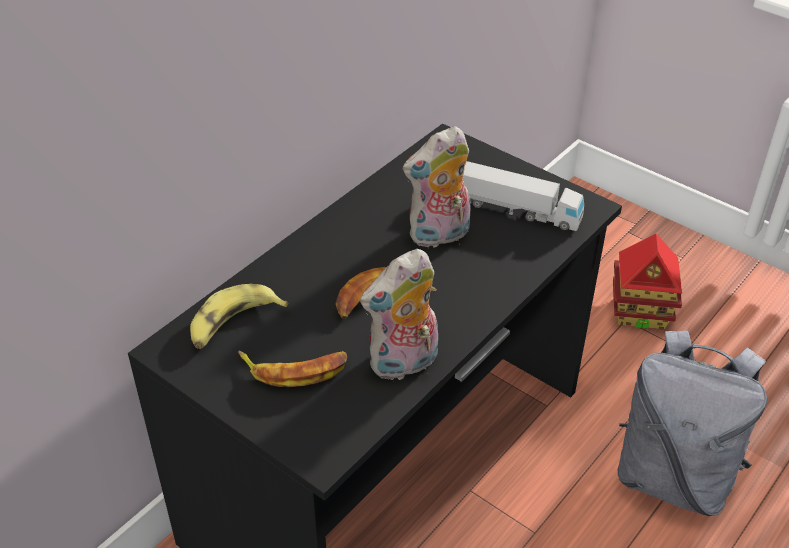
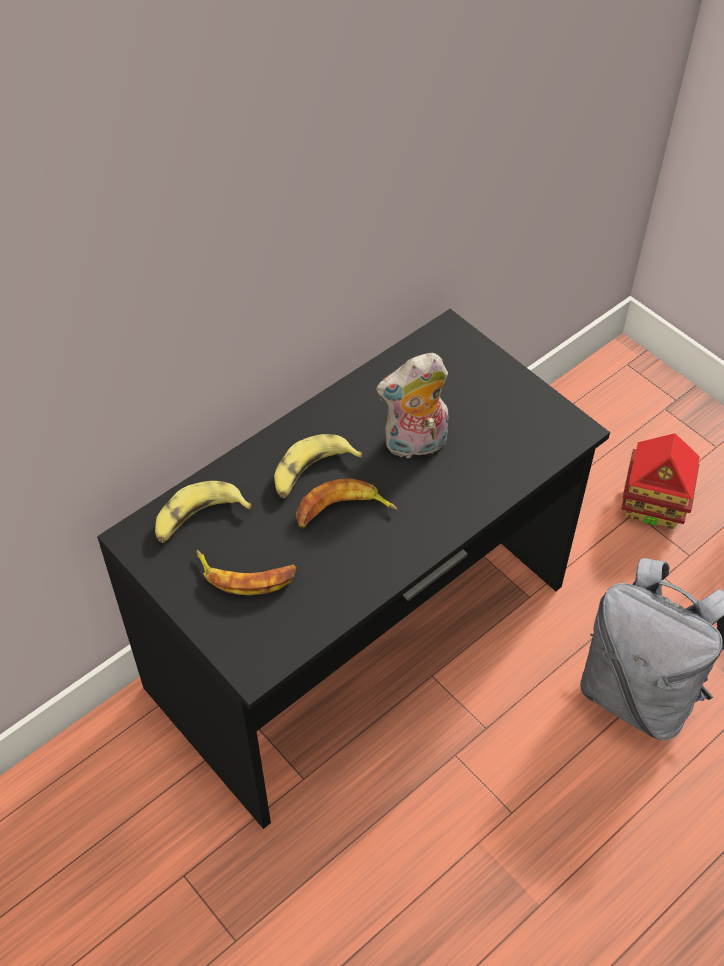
camera: 10 degrees right, 10 degrees up
plush toy [360,249,438,382] -> none
toy truck [463,161,584,231] -> none
none -> banana [274,434,362,498]

